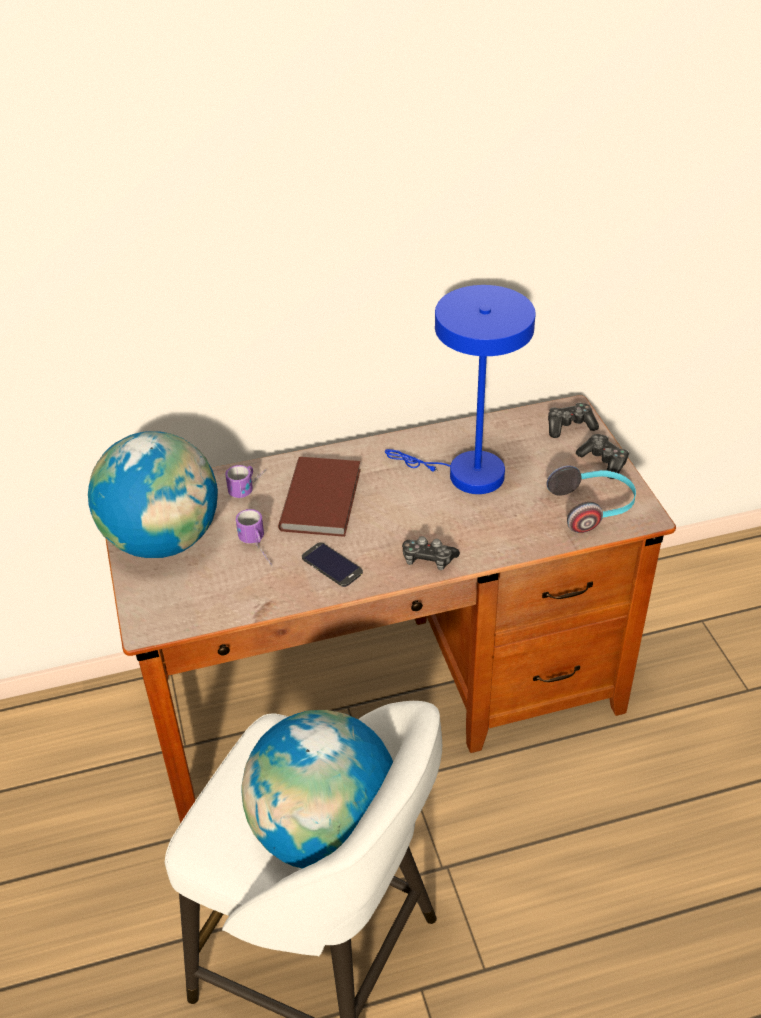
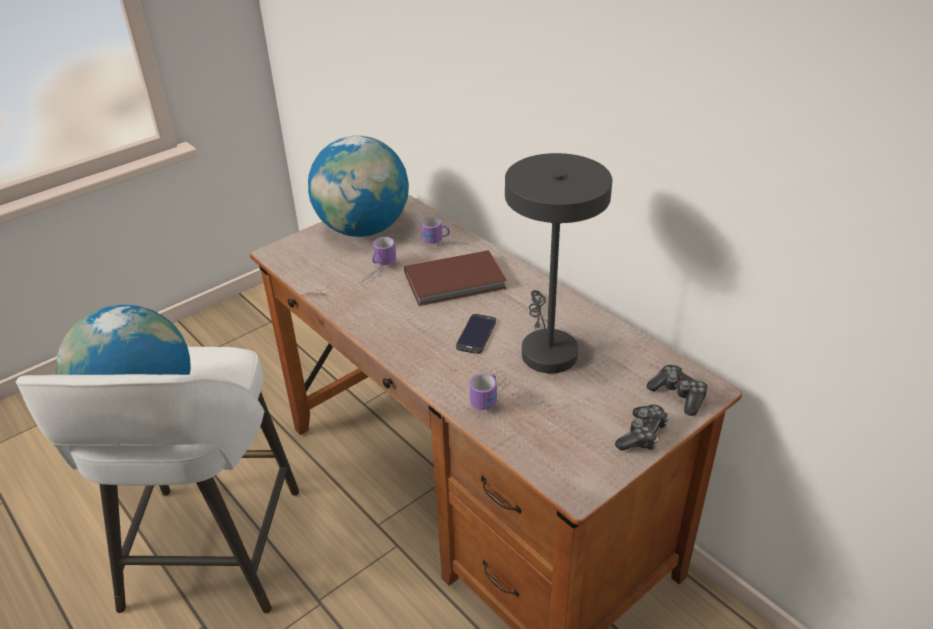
camera: 65 degrees right, 5 degrees down
phone [302,542,363,587] -> phone moved to [456,314,496,354]
blue table lamp [385,285,536,494] -> grey table lamp [505,153,612,373]
game controller [402,536,460,570] -> none
headphones [547,465,636,533] -> none
none -> mug [469,374,506,410]

